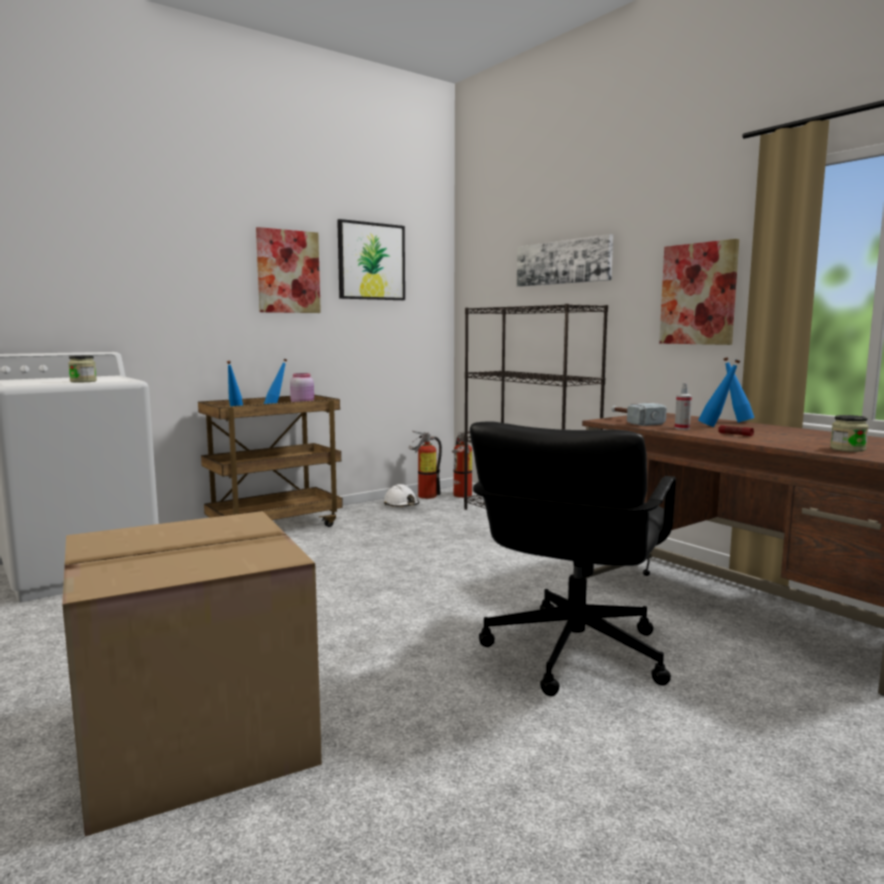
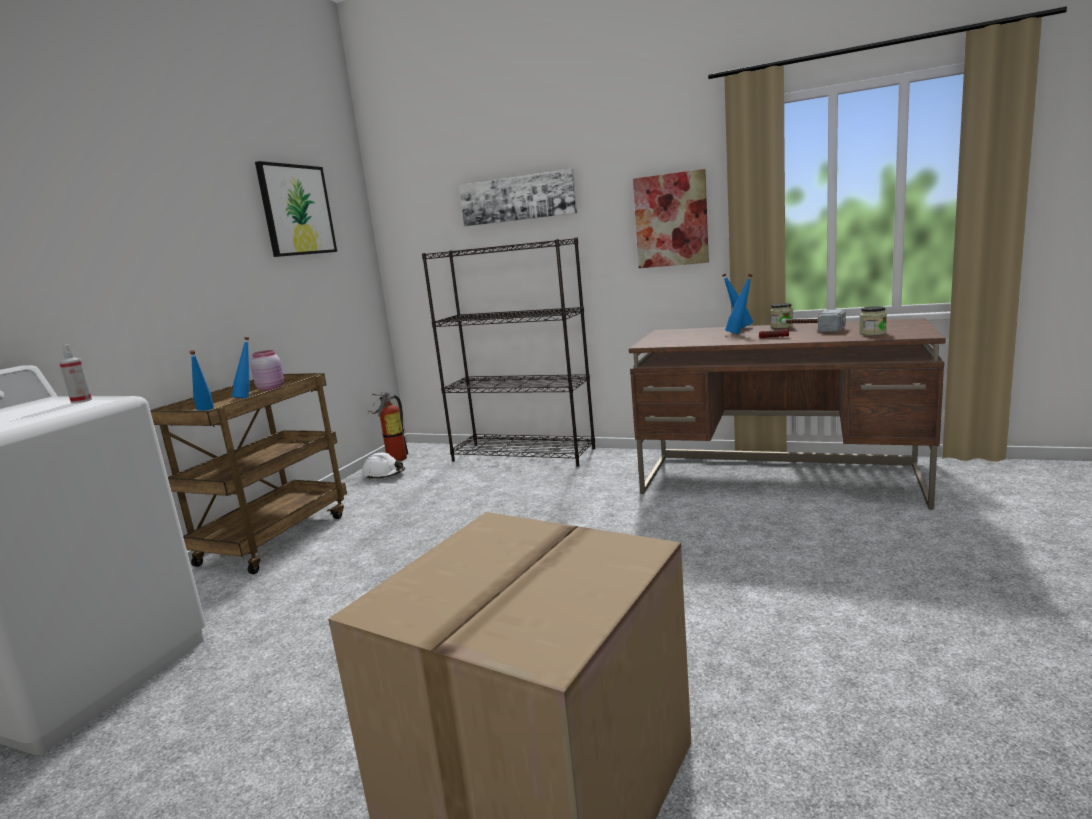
camera: 30 degrees left, 5 degrees up
jar [68,356,97,383] -> jar moved to [770,303,793,328]
picture [256,227,321,313] -> none
fire extinguisher [452,431,472,498] -> none
black office chair [470,421,676,696] -> none
hammer [611,403,667,426] -> hammer moved to [781,309,846,332]
spray bottle [675,383,692,430] -> spray bottle moved to [59,344,92,404]

